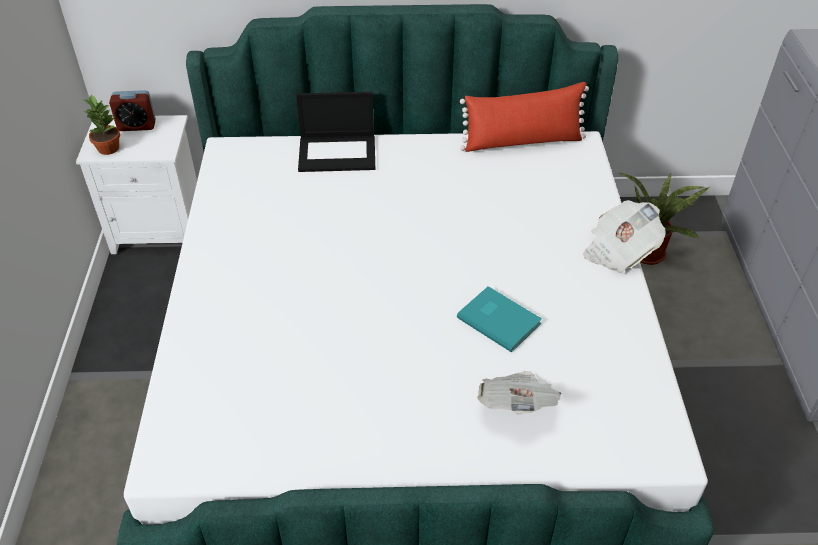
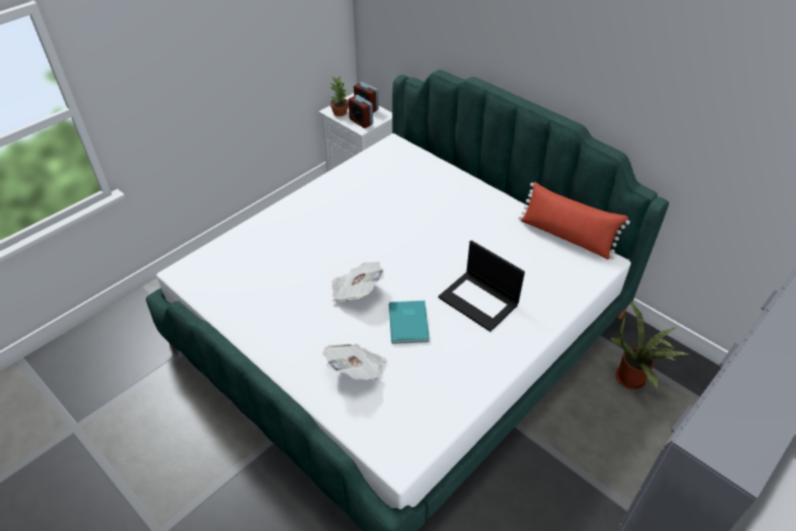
camera: 45 degrees right, 0 degrees up
laptop [296,92,375,172] -> laptop moved to [438,240,525,332]
newspaper [583,200,666,273] -> newspaper moved to [332,262,384,302]
none -> alarm clock [348,95,373,128]

